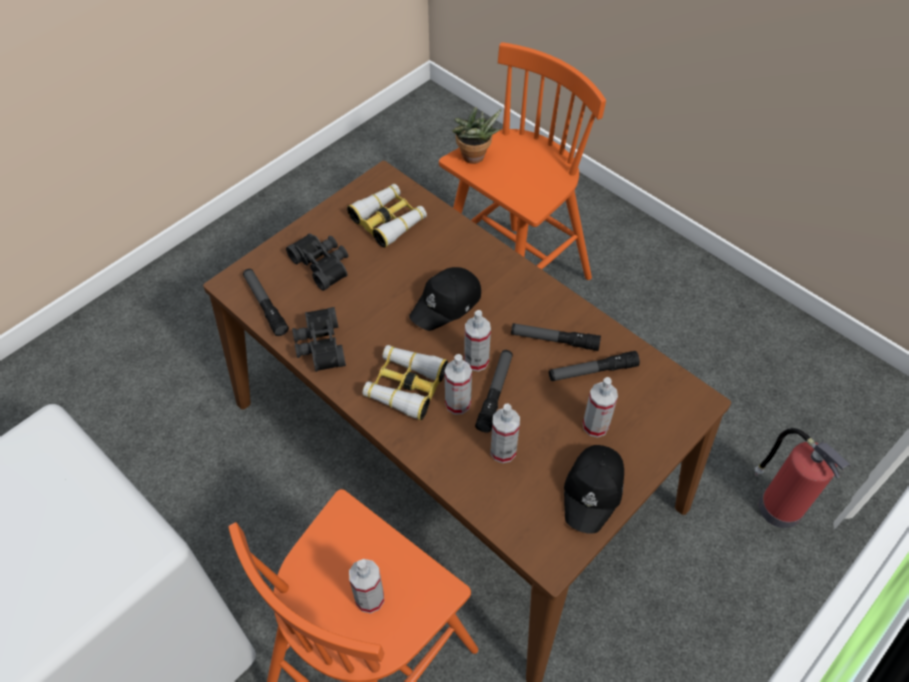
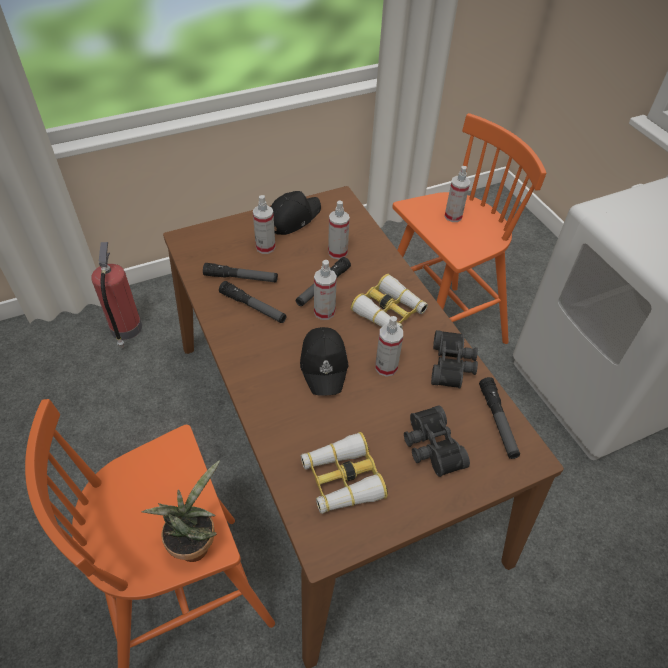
camera: 160 degrees left, 5 degrees down
black cap [409,267,481,331] -> black cap turned 105 degrees clockwise [300,327,348,396]
spray bottle [445,354,472,414] -> spray bottle moved to [375,316,403,377]

